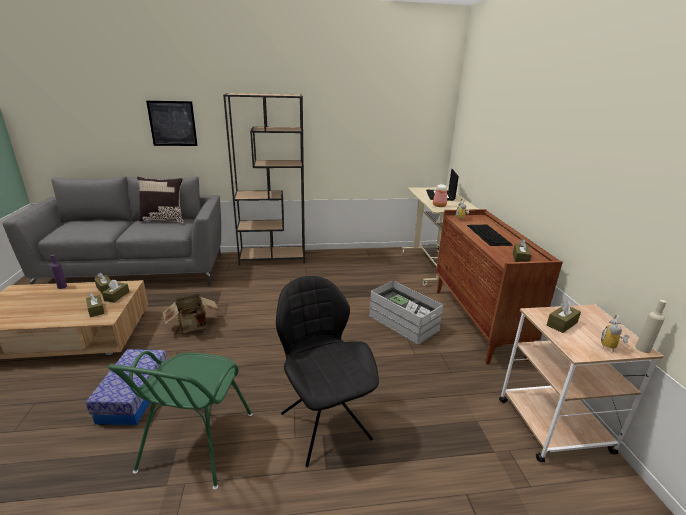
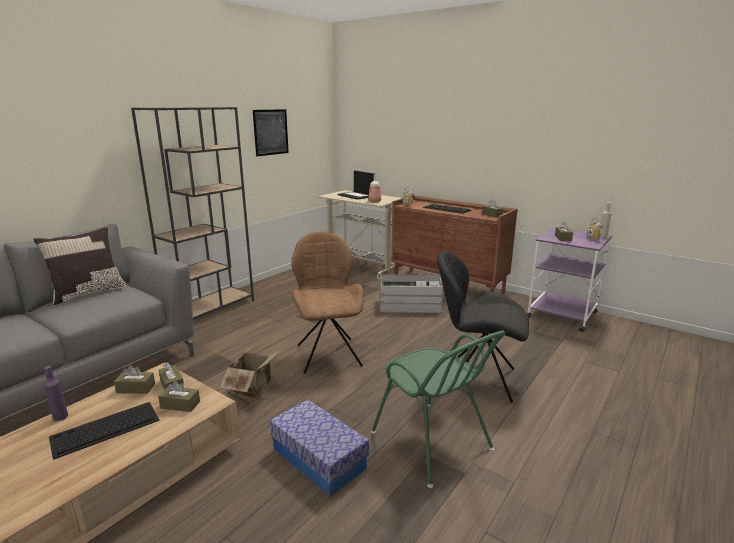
camera: 45 degrees left, 5 degrees down
picture [146,101,198,146] -> picture moved to [253,109,289,156]
beige cart [499,305,664,462] -> purple cart [527,227,612,332]
none -> keyboard [49,402,159,460]
none -> brown chair [291,231,364,374]

